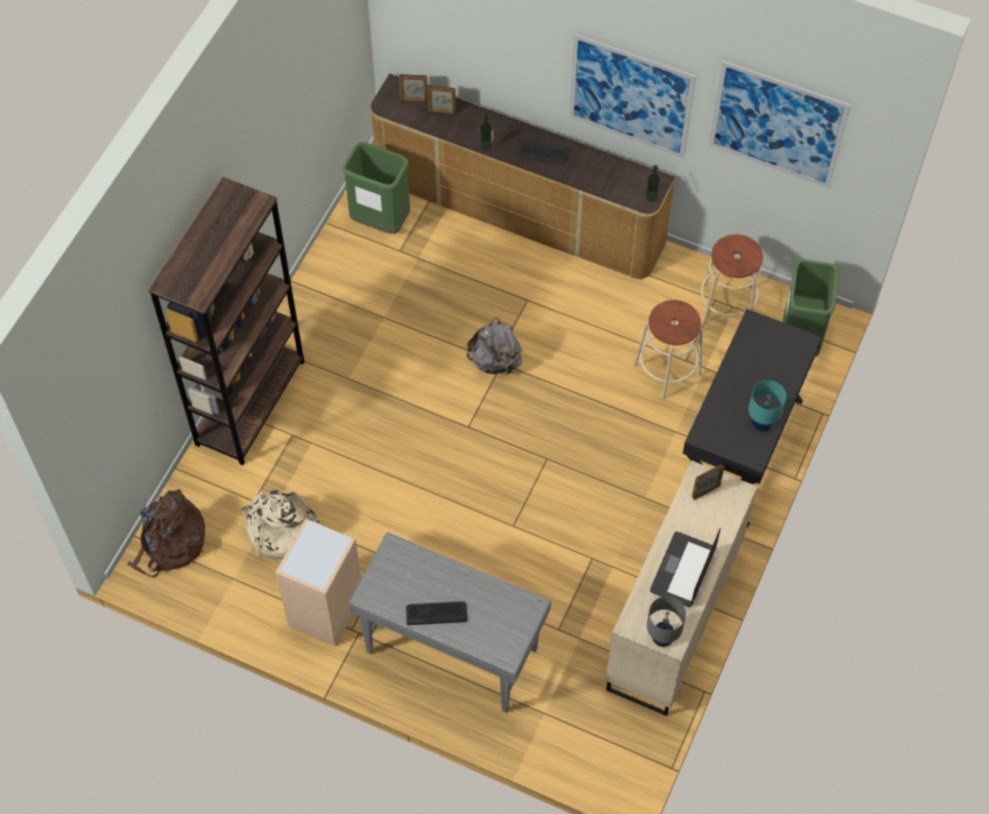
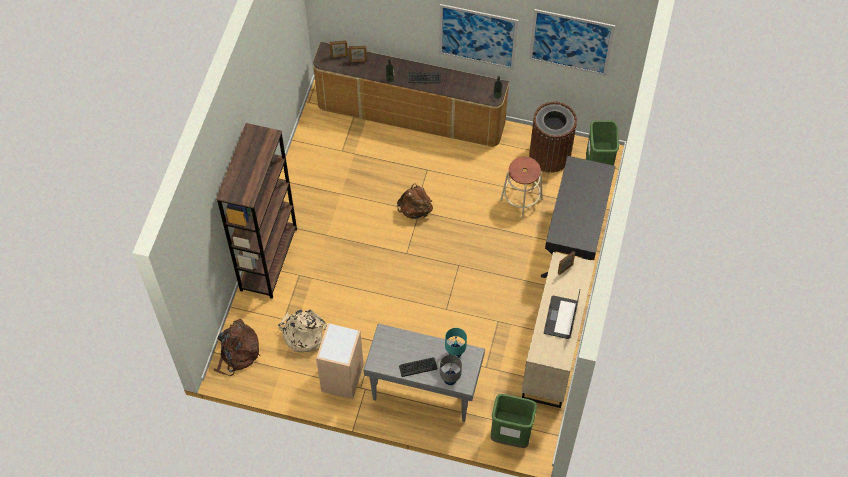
camera: 10 degrees left, 0 degrees up
green trash can [343,142,410,234] -> green trash can moved to [491,394,537,448]
grey backpack [467,317,523,376] -> brown backpack [397,183,433,219]
grey table lamp [647,596,686,647] -> grey table lamp moved to [440,355,462,385]
beige stool [701,234,763,324] -> brown trash can [529,102,577,173]
turquoise table lamp [748,380,786,431] -> turquoise table lamp moved to [445,328,467,358]

